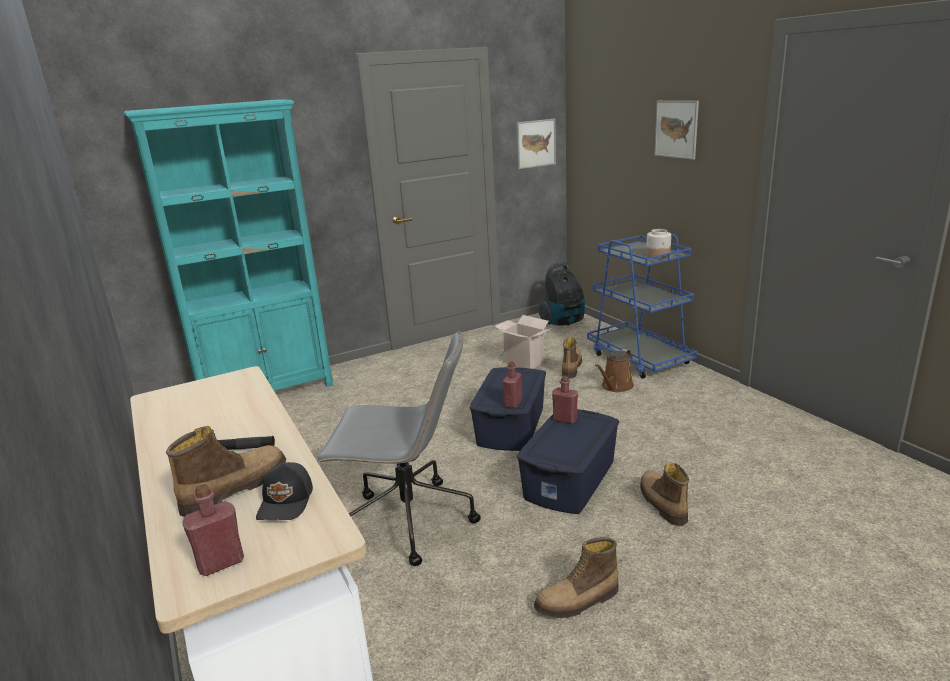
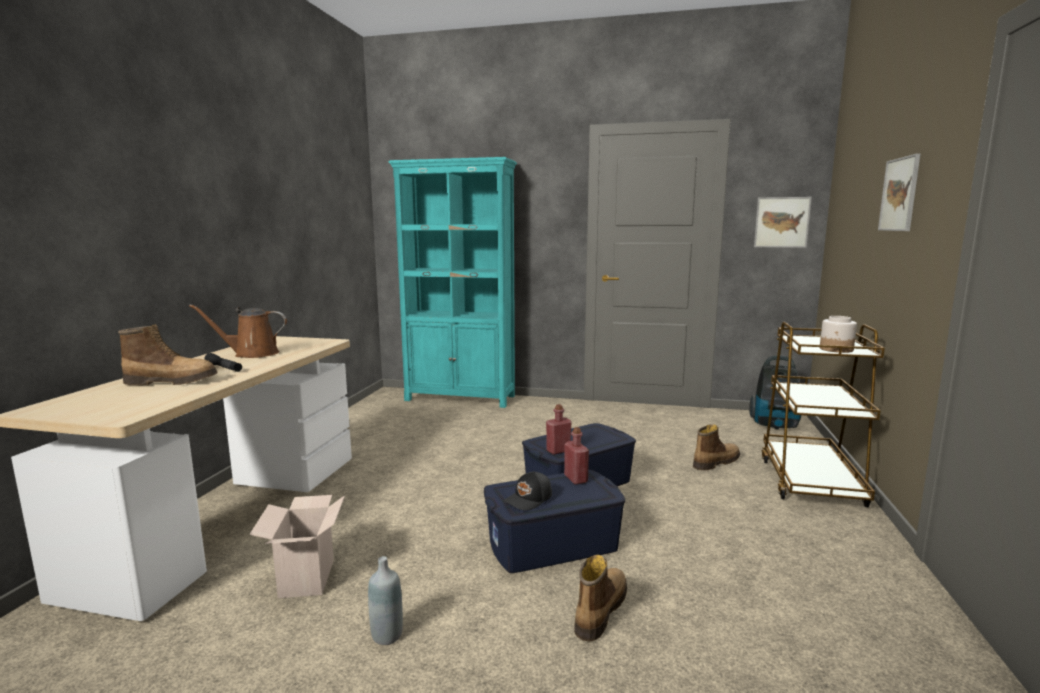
camera: 40 degrees right, 10 degrees down
red bottle [182,484,244,576] -> none
black cap [256,462,313,520] -> black cap moved to [503,471,552,511]
grey office chair [316,331,481,566] -> none
cardboard box [494,315,552,369] -> cardboard box moved to [249,495,345,598]
boot [534,537,619,618] -> grey bottle [368,556,403,645]
blue cart [587,234,697,379] -> brown cart [761,322,885,507]
brown watering can [595,349,634,392] -> brown watering can moved to [189,305,287,358]

